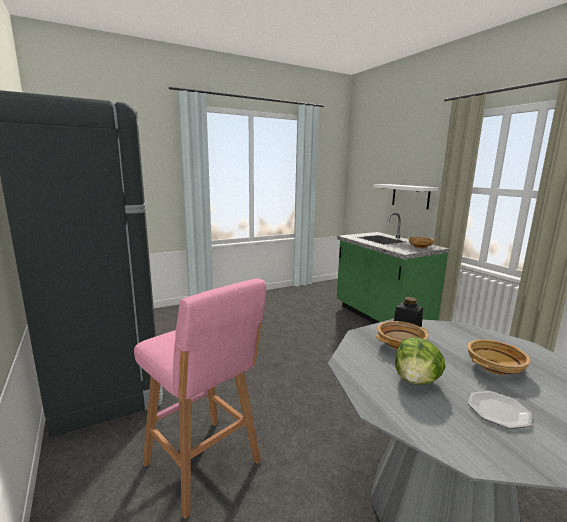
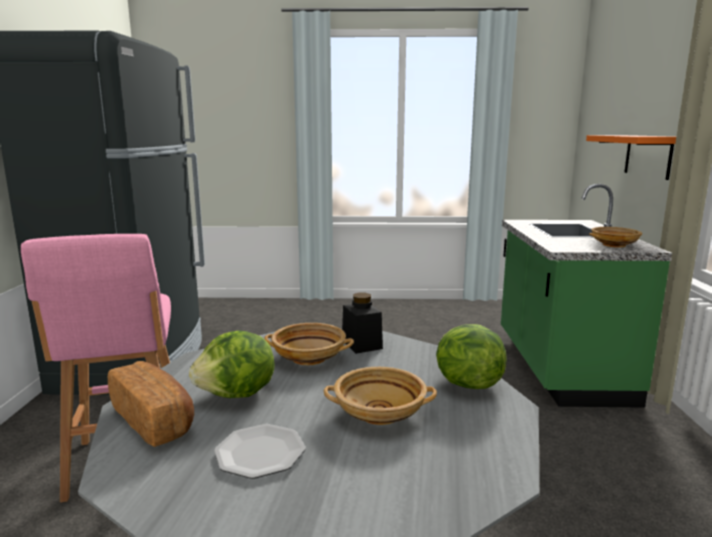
camera: 30 degrees right, 0 degrees up
white shelf [374,184,438,210] -> orange shelf [586,135,676,180]
none -> bread [108,361,194,447]
none -> lettuce [436,324,507,389]

